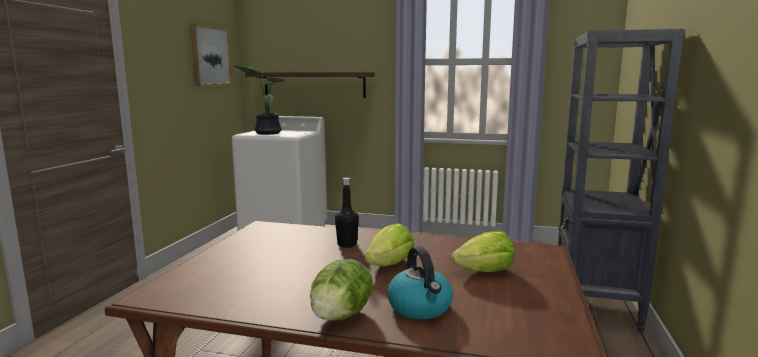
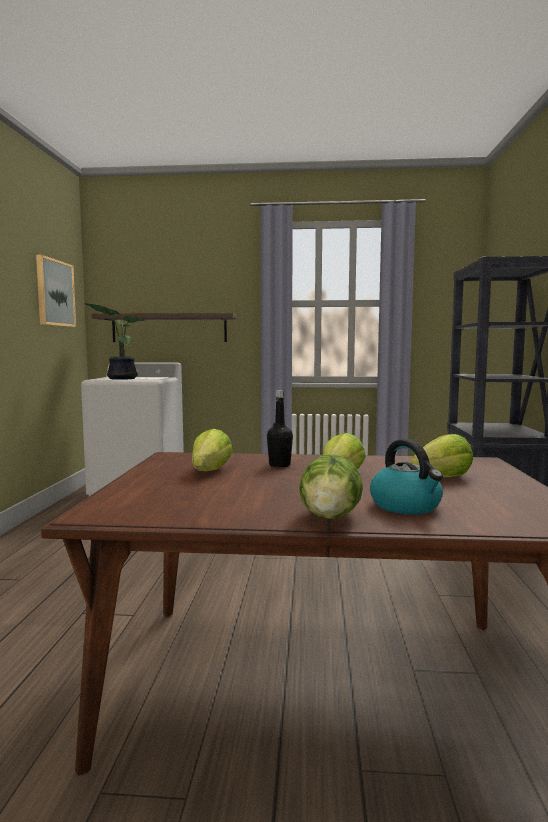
camera: 10 degrees left, 5 degrees down
none -> lettuce [192,429,233,471]

